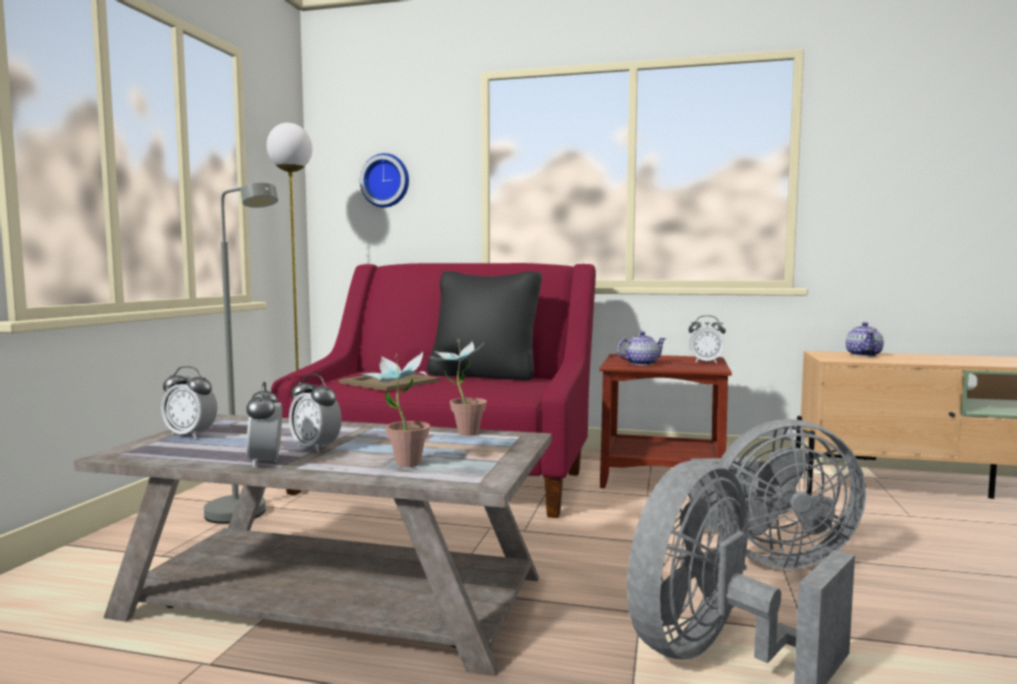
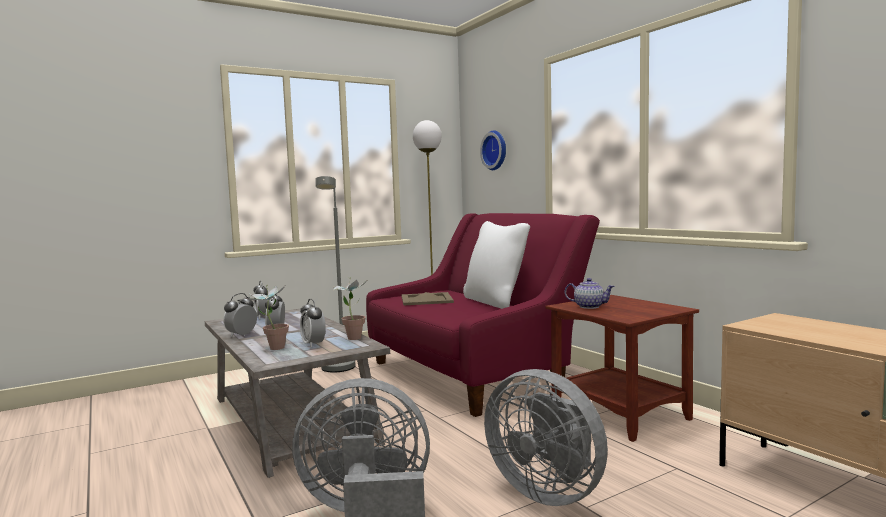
camera: 45 degrees right, 0 degrees up
black pillow [427,271,542,380] -> white pillow [463,221,530,309]
alarm clock [689,315,726,364] -> alarm clock moved to [300,299,326,348]
teapot [846,322,884,357] -> none

